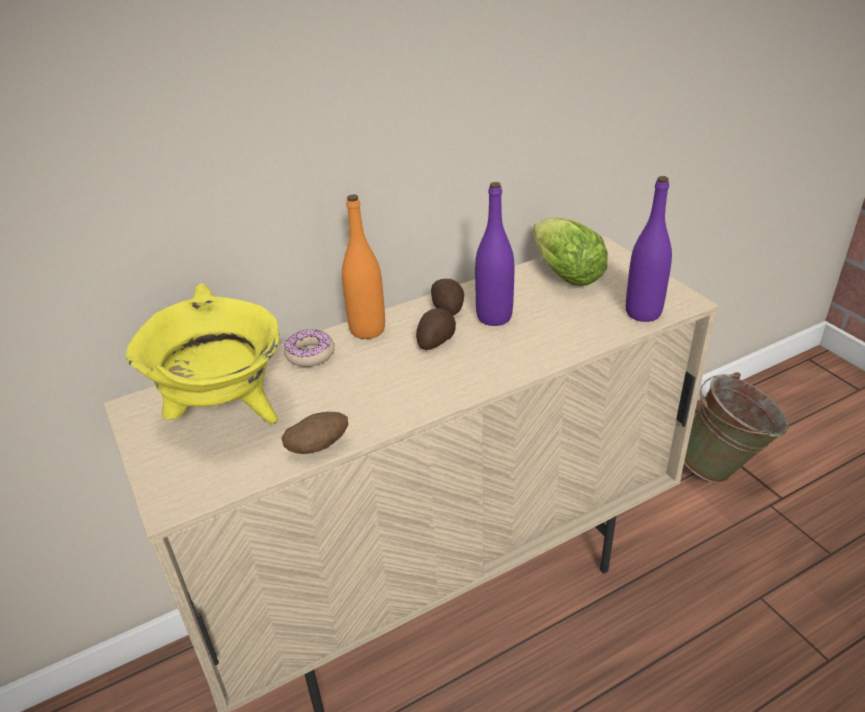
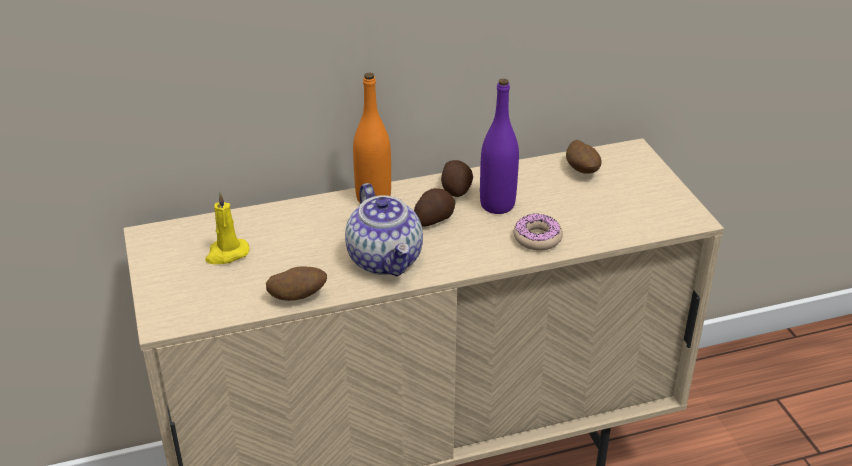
camera: 10 degrees right, 0 degrees up
yellow cooking pot [126,283,280,424] -> yellow candle [205,192,250,264]
donut [284,329,335,367] -> donut moved to [514,214,563,251]
lettuce [532,217,608,286] -> potato [566,140,602,174]
purple bottle [626,176,672,322] -> none
green bucket [684,372,789,483] -> none
none -> teapot [345,183,423,276]

